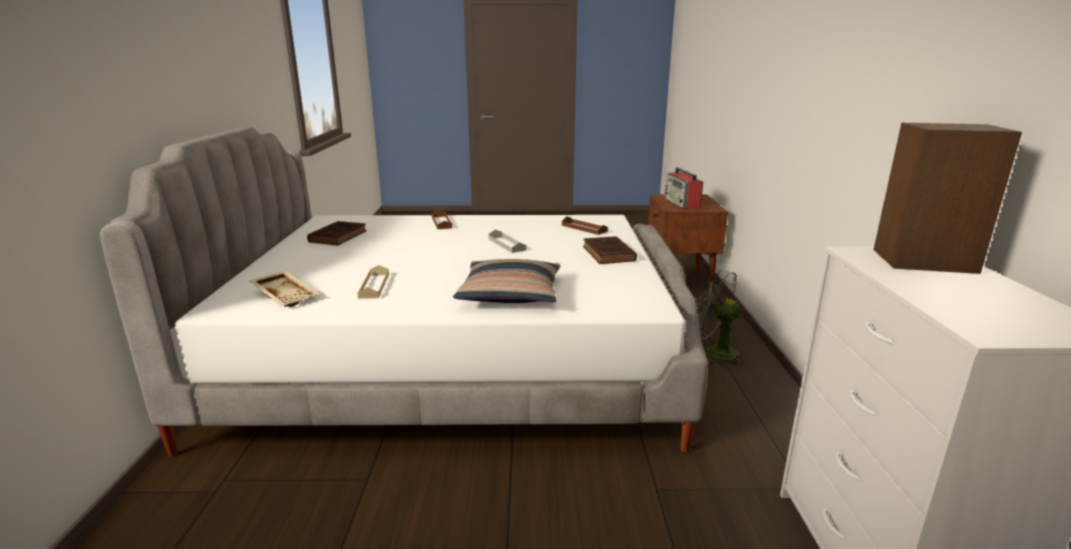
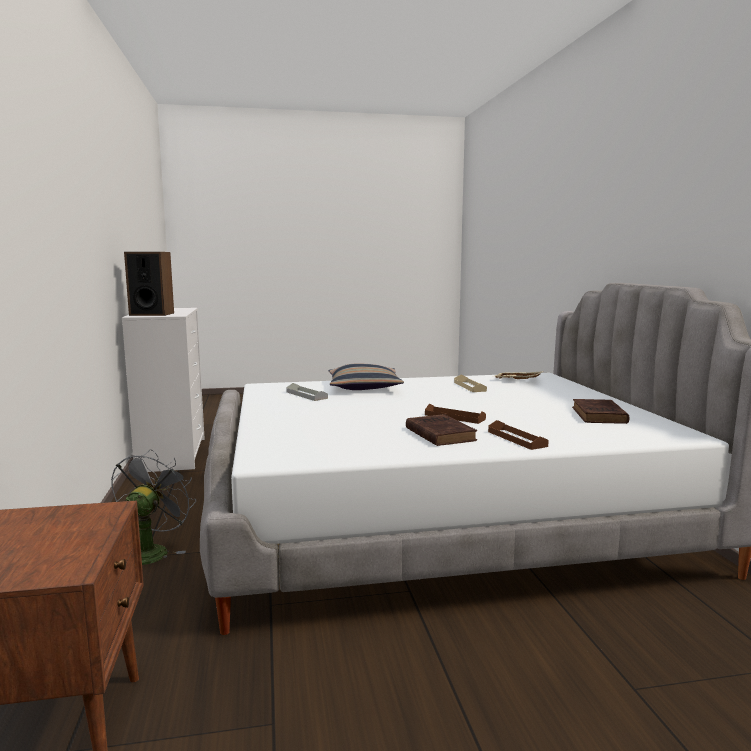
camera: 170 degrees right, 10 degrees down
grey tray [488,230,526,253] -> grey tray moved to [286,383,328,401]
brown tray [562,216,608,235] -> brown tray moved to [425,404,486,424]
brown book [583,236,637,264] -> brown book moved to [406,414,477,446]
radio [665,168,703,210] -> none
grey fan [695,269,745,367] -> grey fan turned 105 degrees counterclockwise [111,449,196,565]

